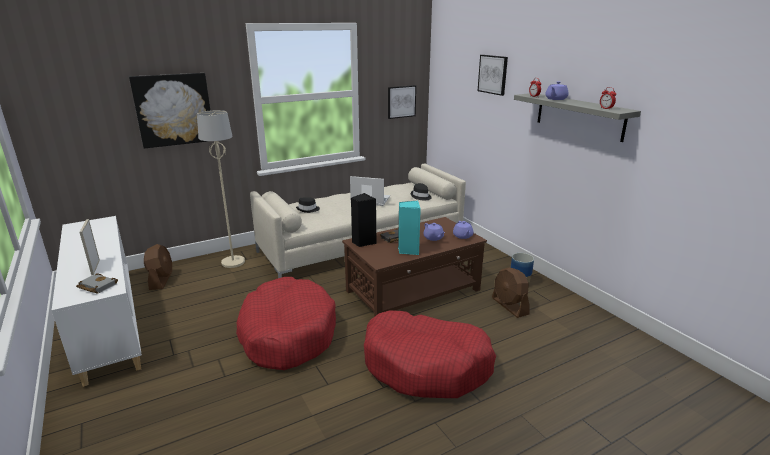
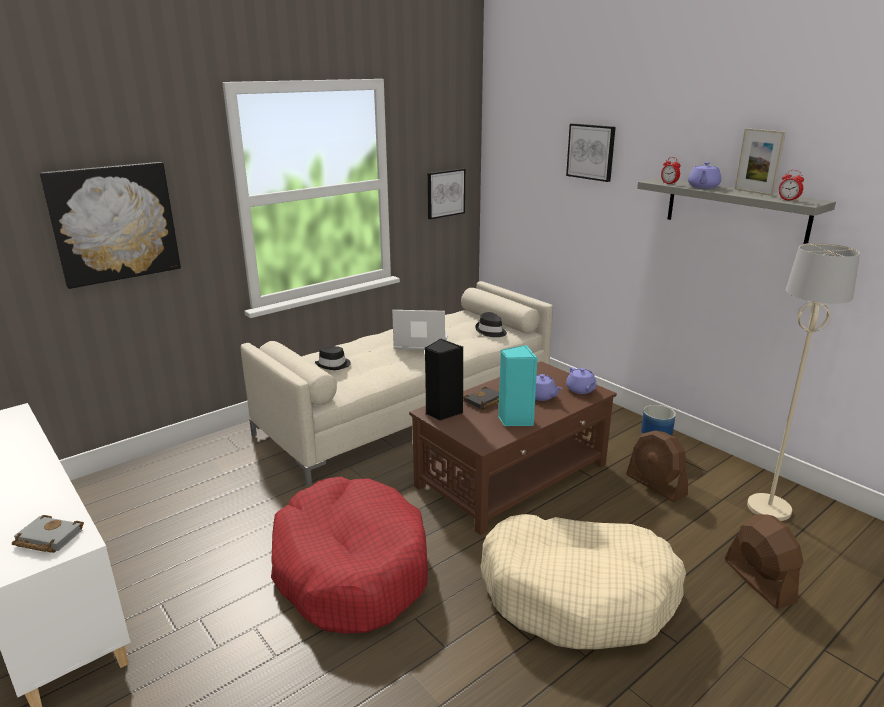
camera: 10 degrees left, 0 degrees up
picture frame [79,219,100,275] -> picture frame moved to [735,128,786,196]
brown fan [144,244,172,290] -> brown fan moved to [725,514,804,609]
beige floor lamp [197,110,245,268] -> beige floor lamp moved to [747,243,860,521]
red dog bed [364,310,496,398] -> beige dog bed [481,514,686,649]

